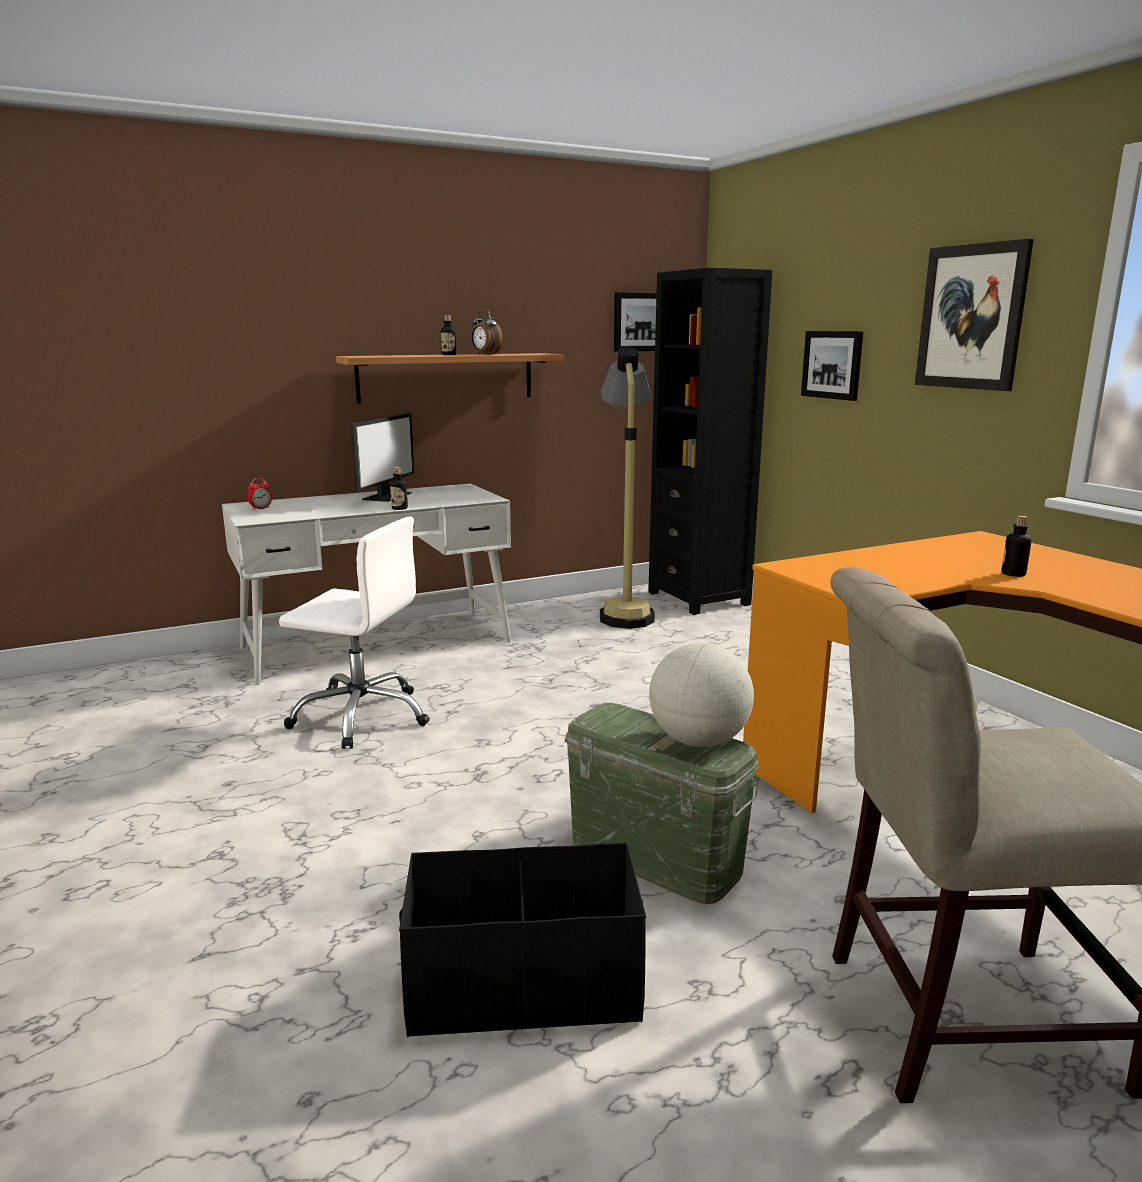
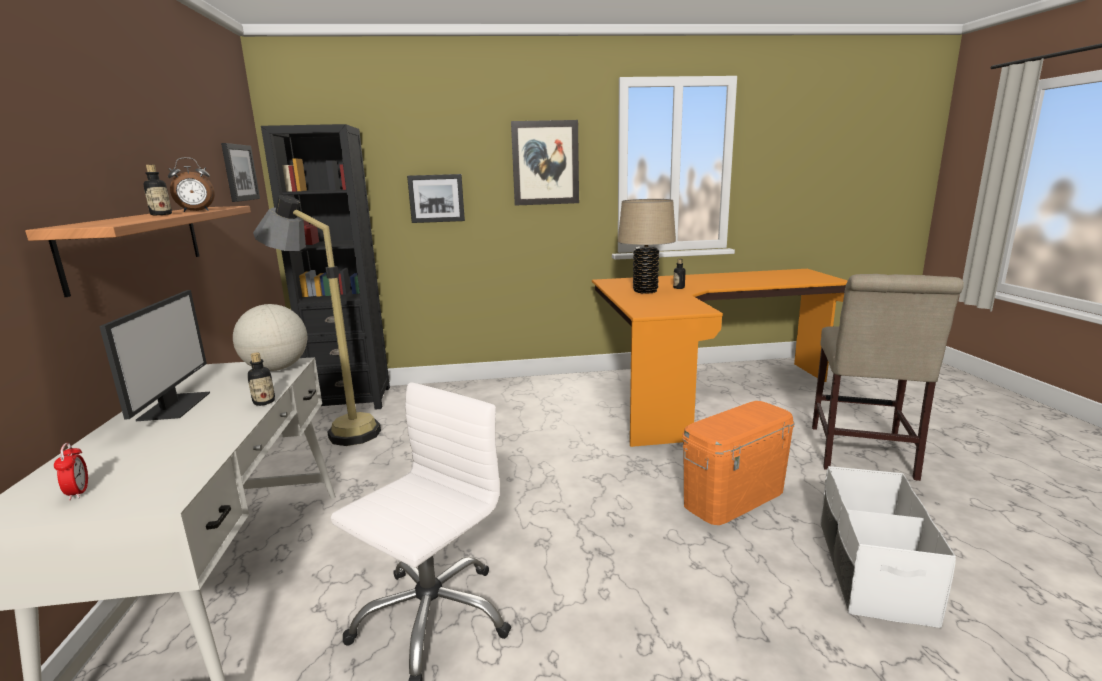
camera: 70 degrees left, 0 degrees up
monitor [350,413,415,502] -> monitor turned 45 degrees clockwise [99,290,210,421]
black storage box [399,843,646,1037] -> white storage box [820,466,956,628]
green storage box [565,703,761,904] -> orange storage box [682,401,795,525]
globe [649,643,754,747] -> globe moved to [233,304,307,371]
none -> beige table lamp [618,199,676,294]

